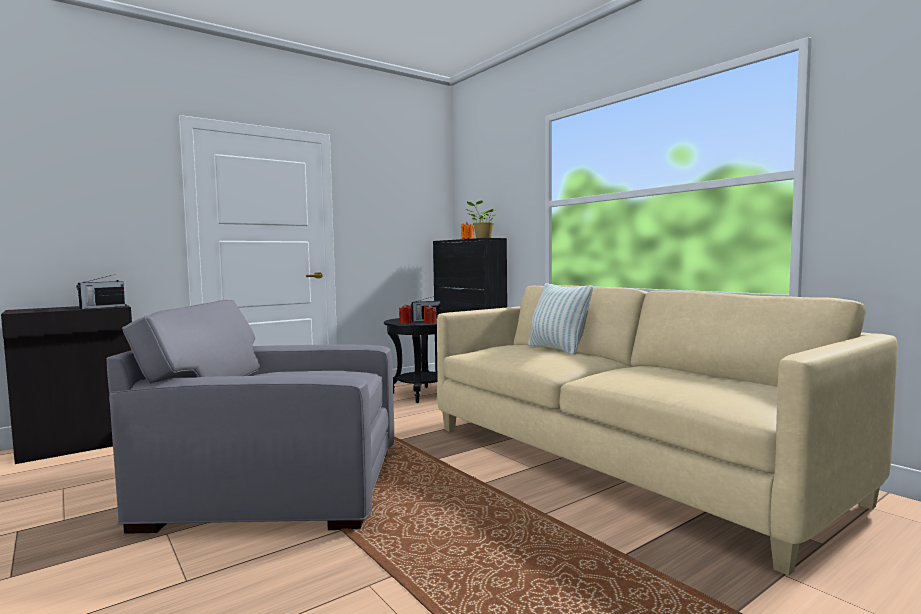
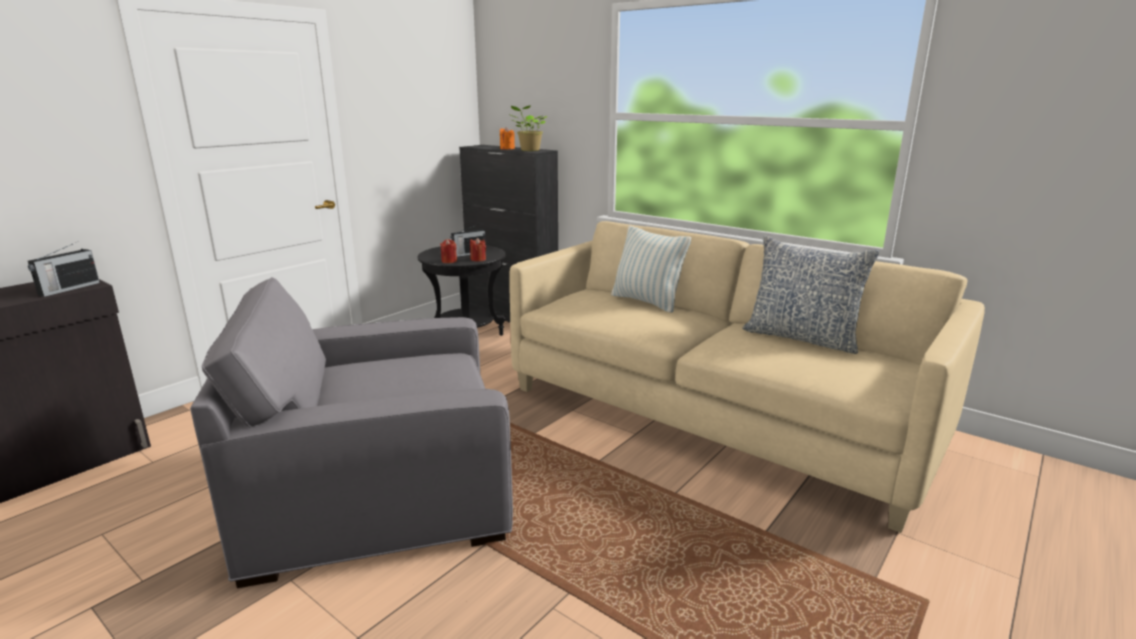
camera: 15 degrees left, 15 degrees up
none -> pillow [742,235,880,354]

